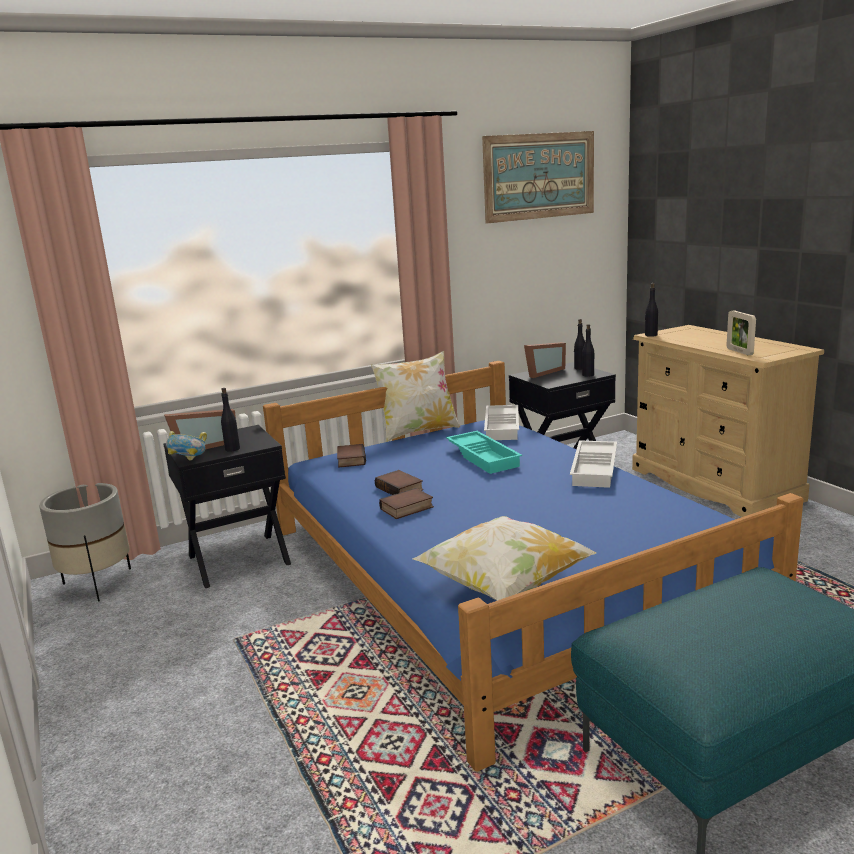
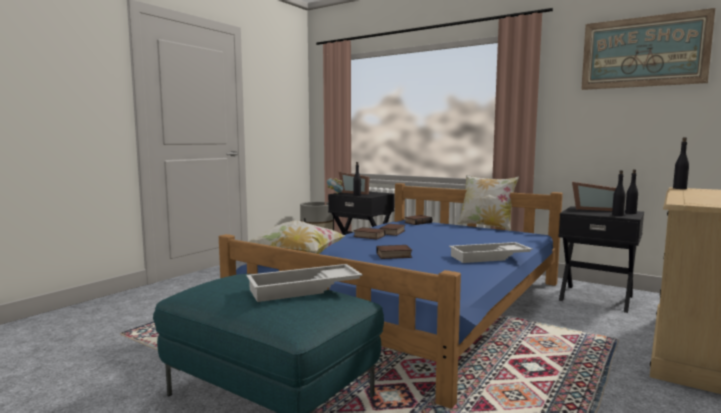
camera: 60 degrees right, 10 degrees down
turquoise tray [446,431,522,474] -> none
white tray [484,405,519,440] -> white tray moved to [247,264,363,302]
picture frame [727,310,756,355] -> none
none -> book [376,245,412,259]

